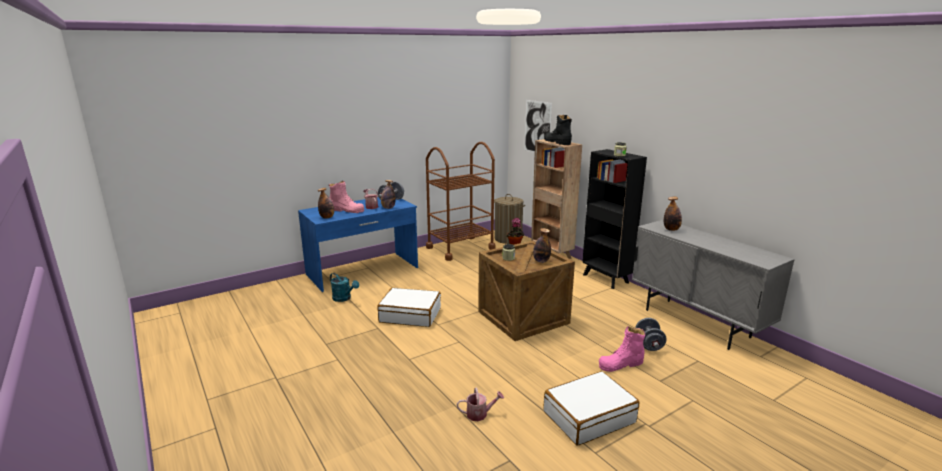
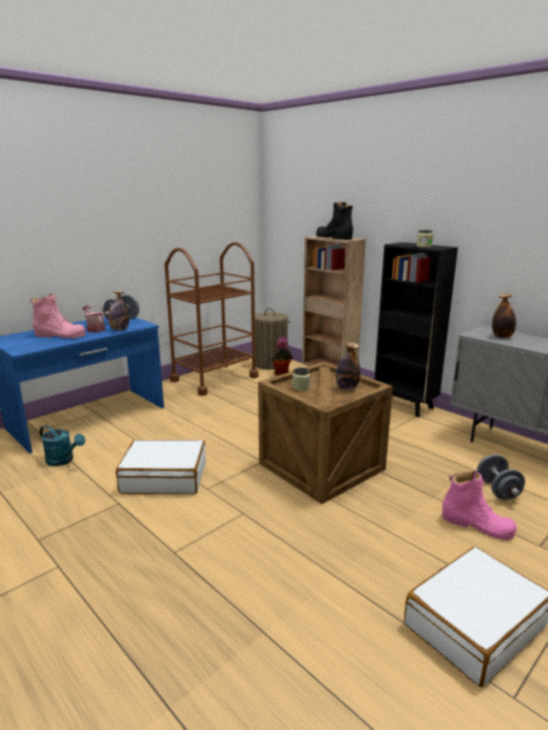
camera: 10 degrees left, 0 degrees up
bottle [318,188,334,219] -> none
watering can [457,388,504,421] -> none
picture [524,100,552,152] -> none
pink boot [599,326,645,372] -> pink boot turned 120 degrees counterclockwise [442,471,516,540]

